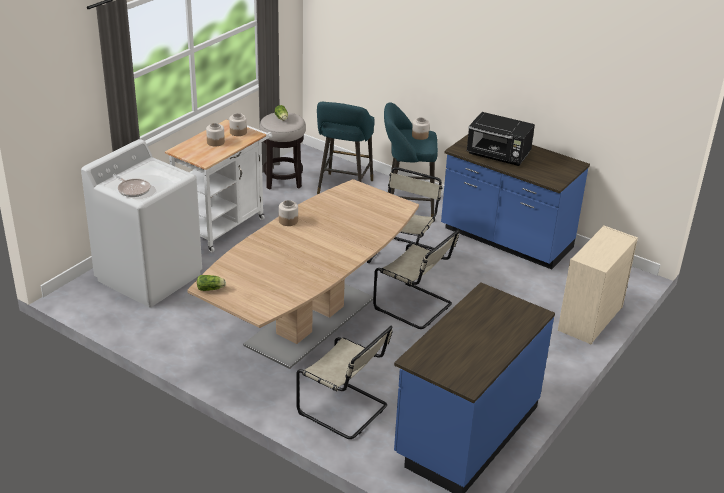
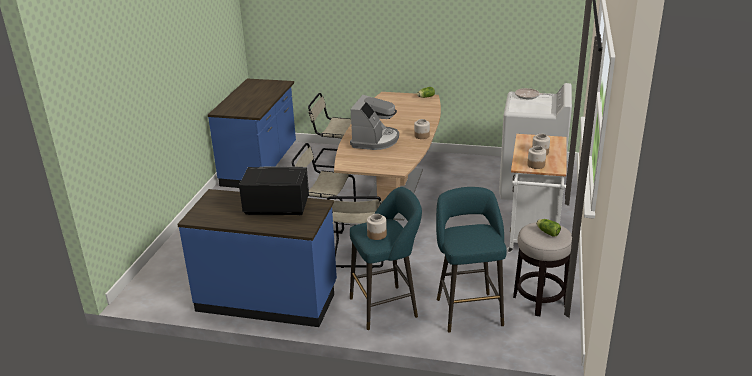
camera: 160 degrees right, 5 degrees down
beige dresser [558,225,638,345] -> none
none -> coffee machine [350,95,399,150]

